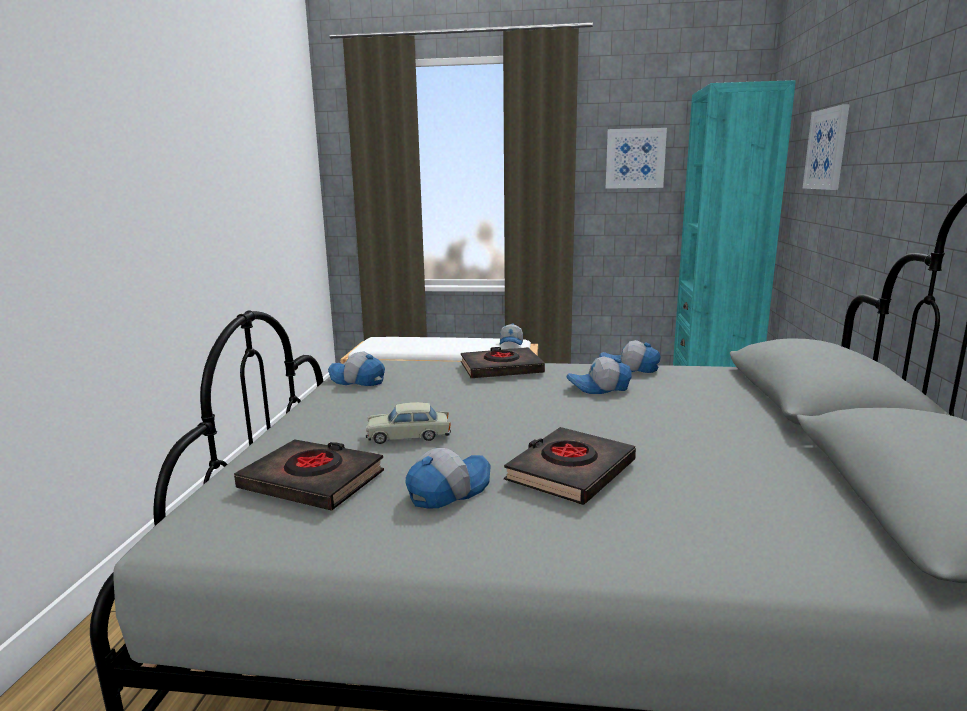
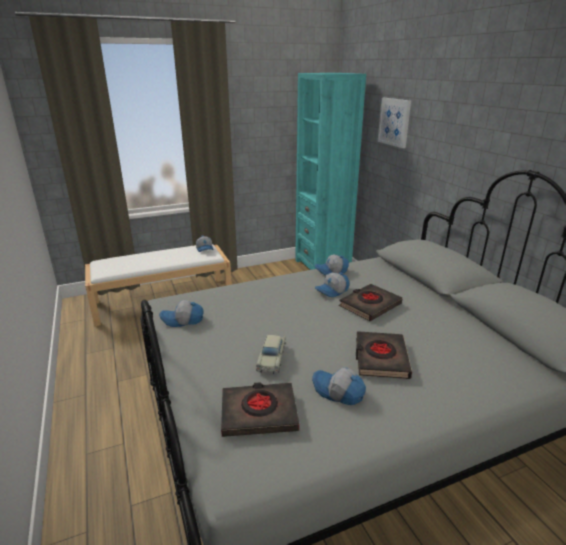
camera: 30 degrees left, 10 degrees up
beige toy car [366,402,451,444] -> beige toy car turned 45 degrees counterclockwise [256,334,286,374]
cap [405,448,491,509] -> cap turned 75 degrees counterclockwise [312,367,366,405]
black book [461,347,545,378] -> black book moved to [339,284,402,321]
picture [606,128,667,189] -> none

